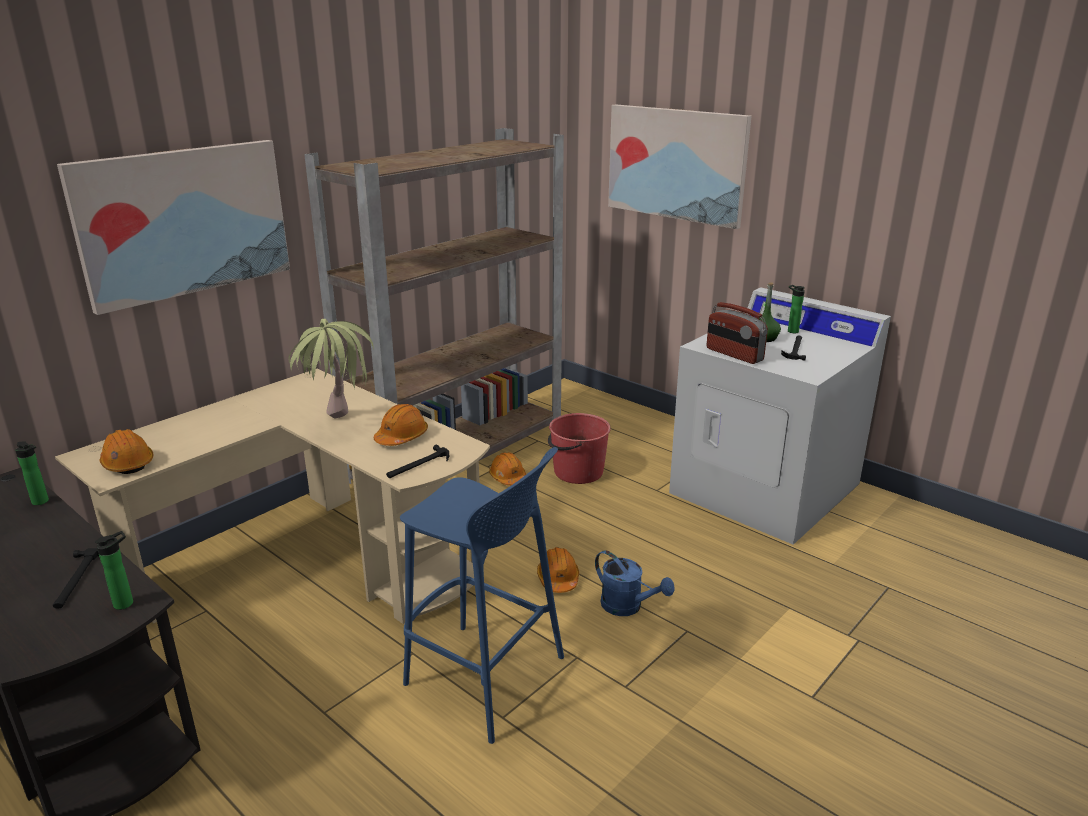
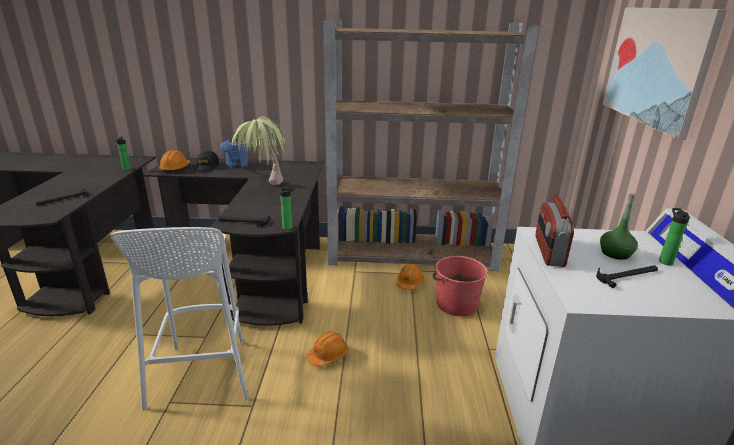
camera: 50 degrees right, 0 degrees up
beige desk [55,369,490,624] -> black desk [144,157,324,326]
picture [57,140,290,315] -> none
bottle [95,531,133,610] -> bottle moved to [280,187,295,230]
orange hard hat [374,404,428,446] -> none
blue stool [400,447,564,744] -> white stool [111,227,249,410]
blue watering can [595,550,675,616] -> blue watering can moved to [220,133,249,168]
none -> black cap [194,151,219,171]

